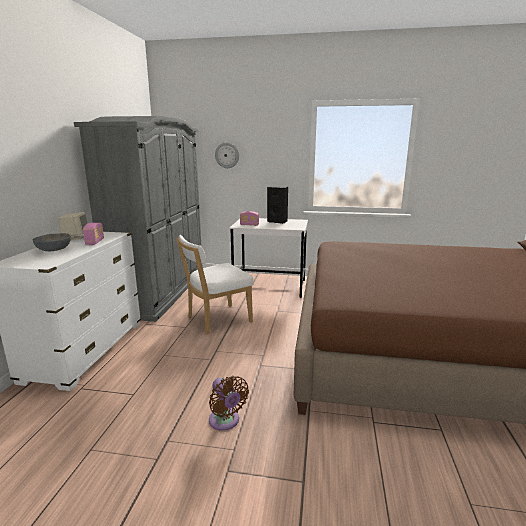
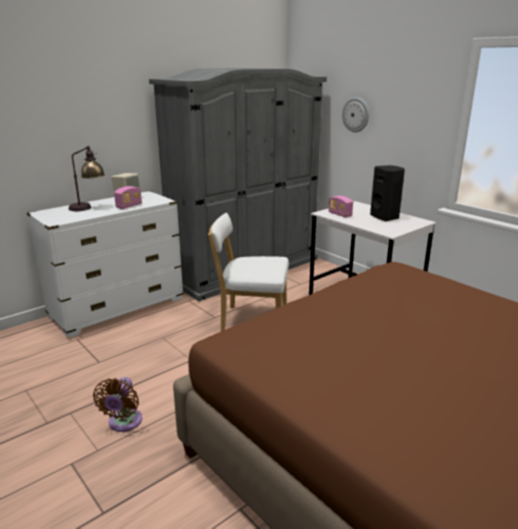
camera: 40 degrees right, 5 degrees up
grey bowl [33,233,71,251] -> table lamp [69,146,105,211]

